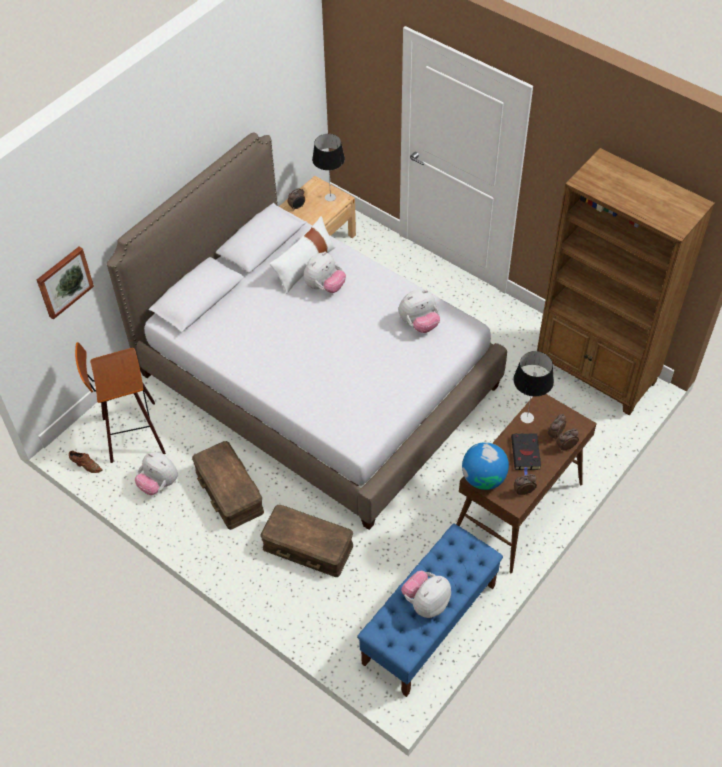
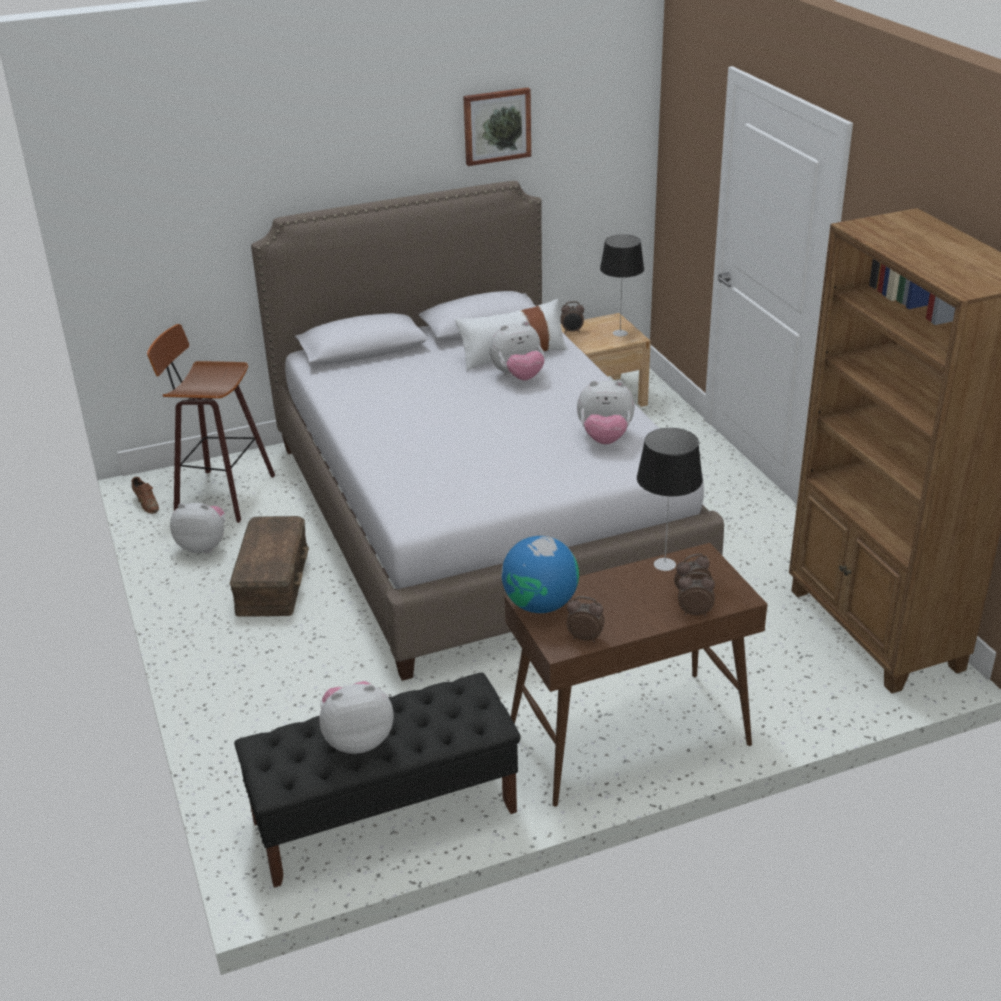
camera: 30 degrees right, 20 degrees down
picture [37,247,94,320] -> picture moved to [463,87,531,166]
plush toy [135,452,178,495] -> plush toy turned 120 degrees clockwise [170,503,225,554]
brown storage box [260,505,353,577] -> none
blue bench [357,523,503,697] -> black bench [234,672,521,888]
black book [511,433,541,475] -> none

